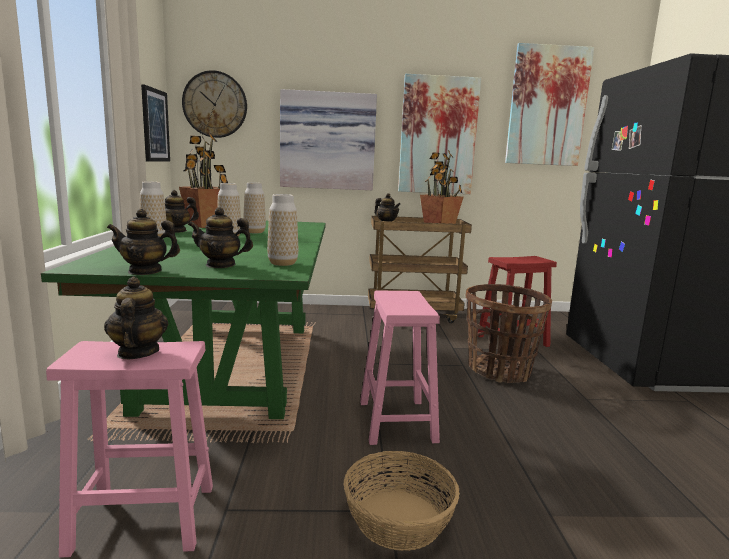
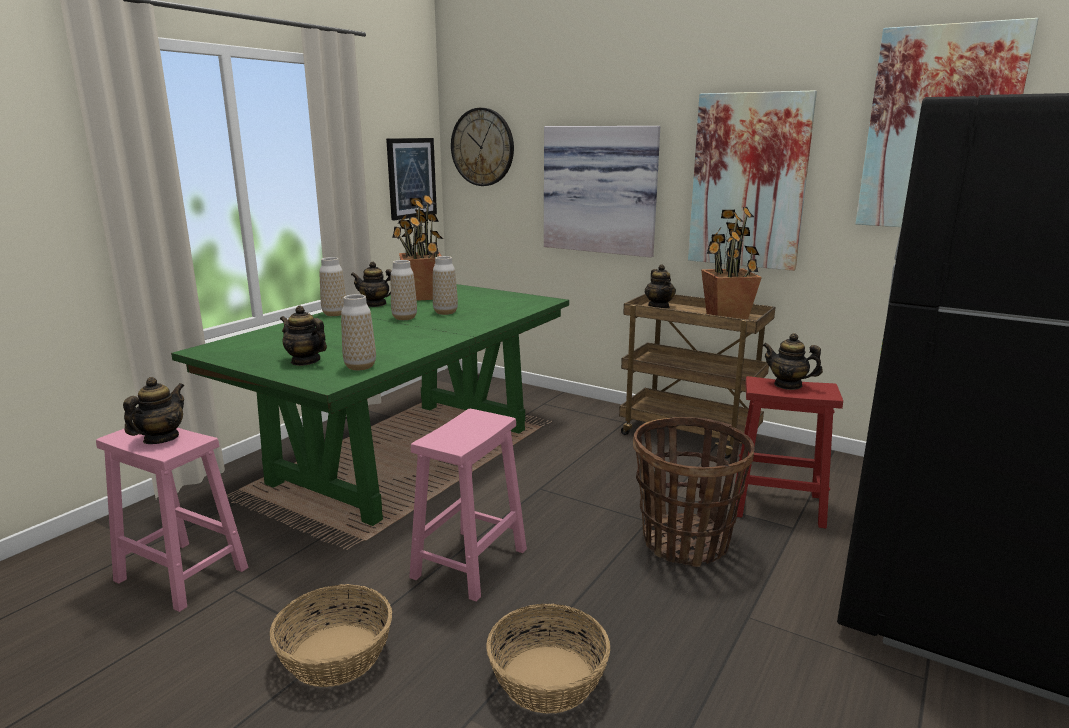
camera: 35 degrees right, 5 degrees up
teapot [107,209,180,275] -> teapot moved to [763,333,823,390]
none -> basket [486,604,610,714]

